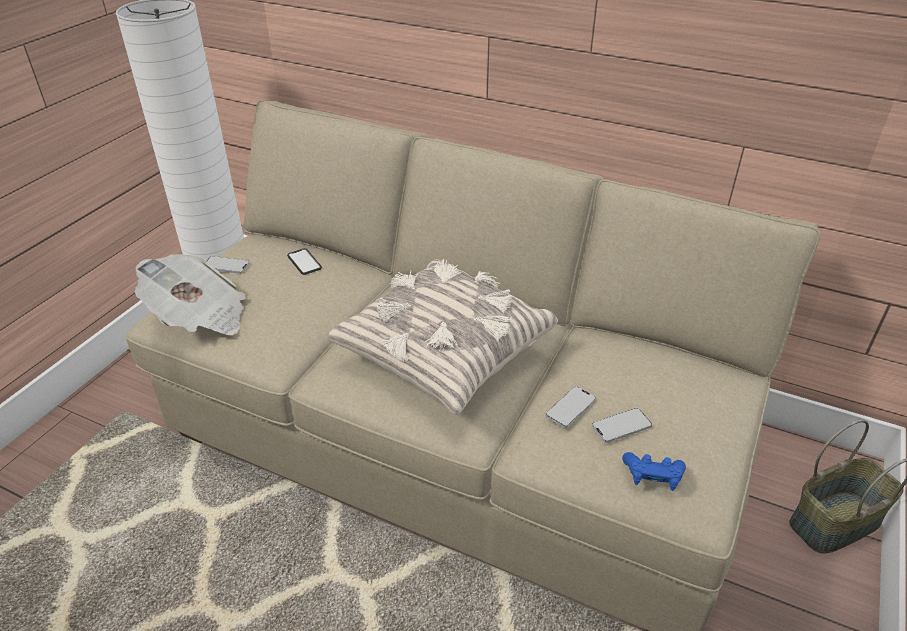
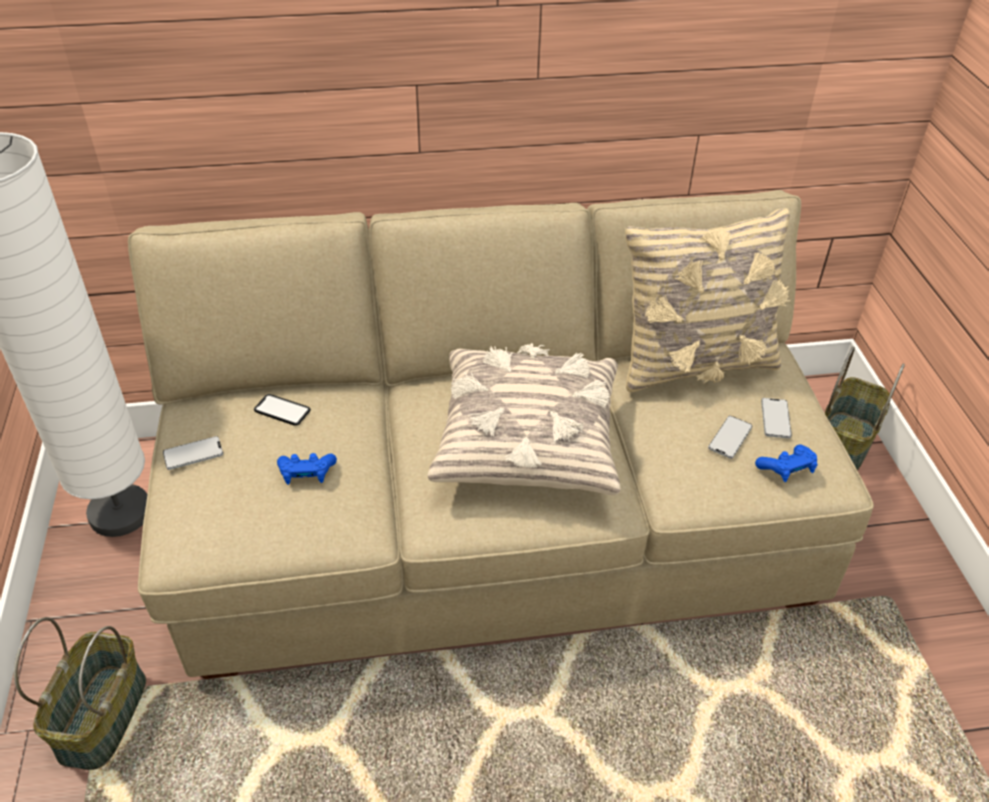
camera: 35 degrees left, 5 degrees up
newspaper [135,254,245,335] -> none
phone [545,386,596,428] -> phone moved to [761,398,792,439]
none -> basket [14,617,146,770]
none -> blue game controller [277,453,337,485]
none -> beige pillow [625,208,790,392]

